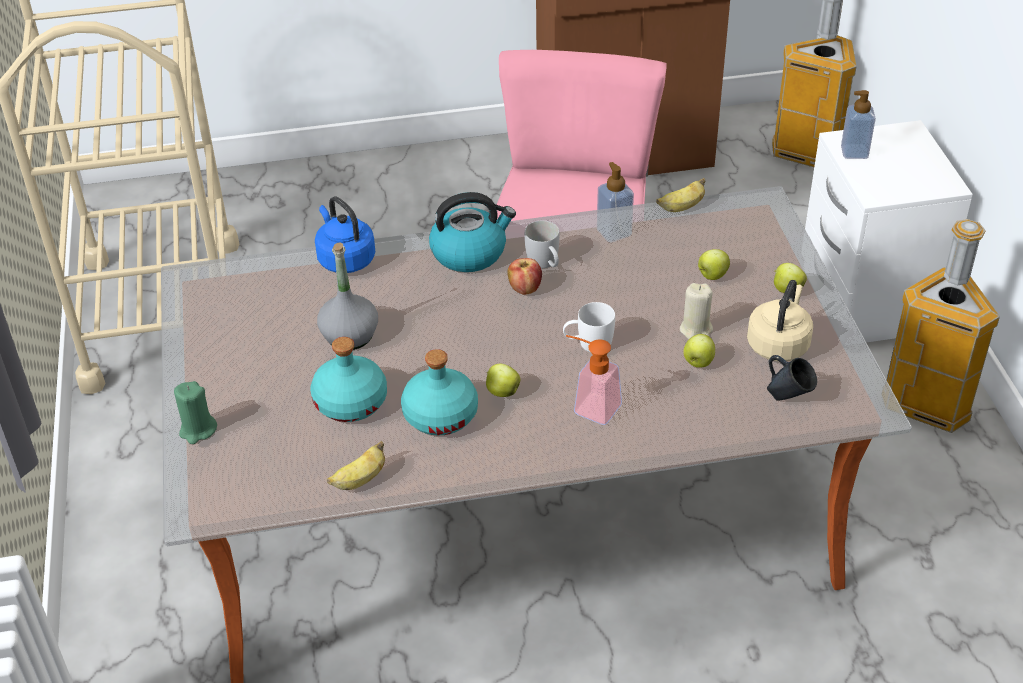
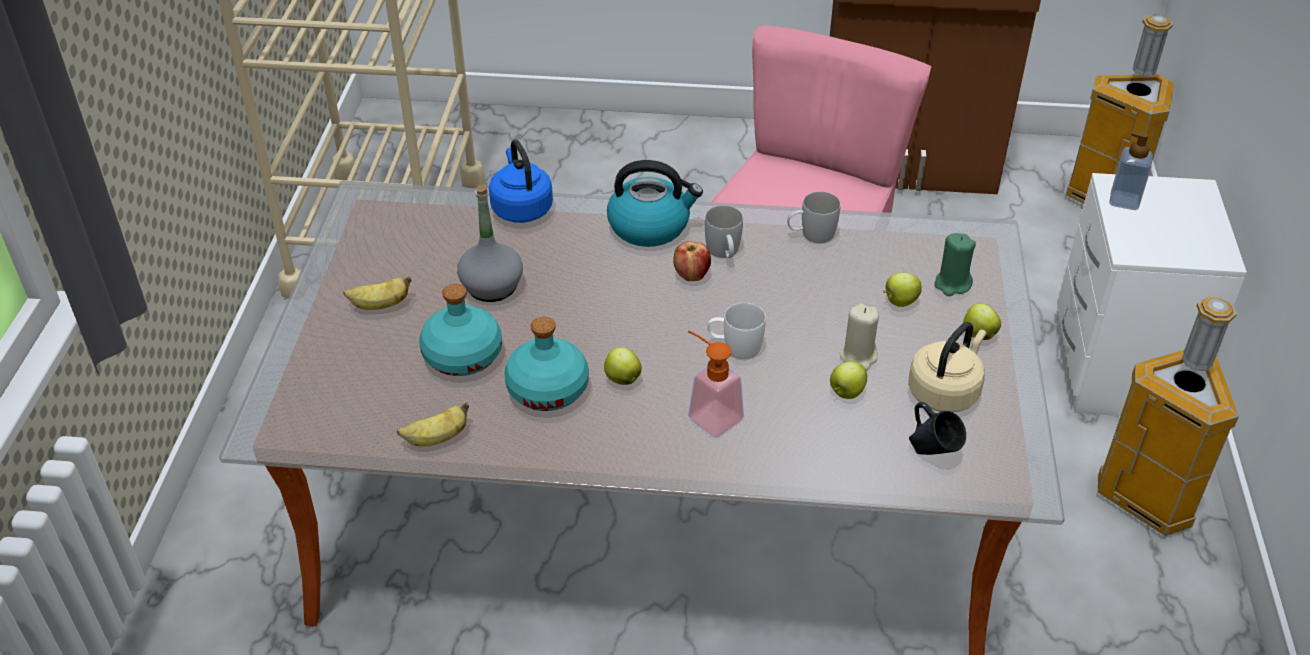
camera: 15 degrees right, 0 degrees up
green candle [174,381,217,444] -> green candle moved to [934,233,976,296]
soap dispenser [597,162,634,243] -> white mug [787,191,841,243]
banana [656,178,705,212] -> banana moved to [343,276,411,310]

